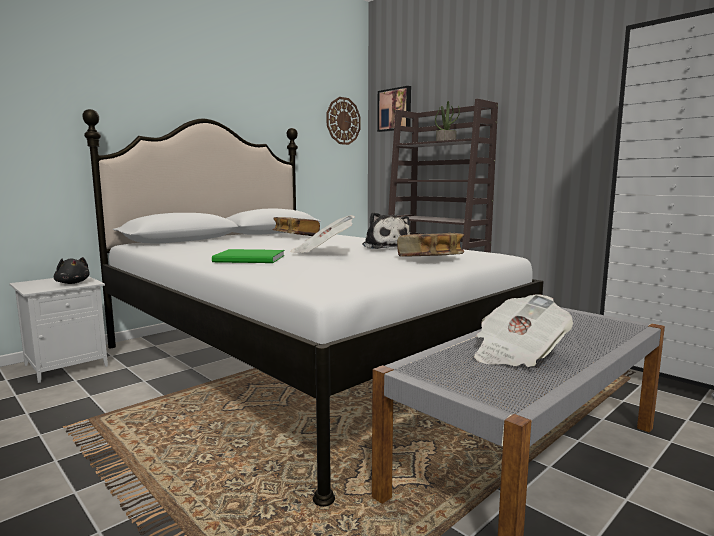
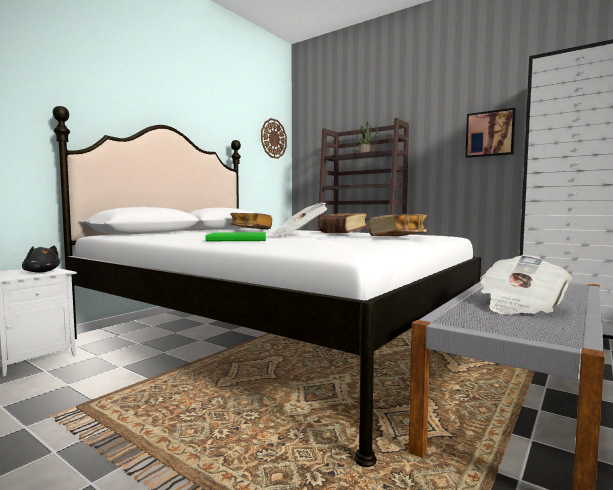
camera: 10 degrees left, 5 degrees down
plush toy [363,212,410,249] -> book [319,213,368,233]
picture [377,86,411,132] -> picture moved to [465,108,516,158]

